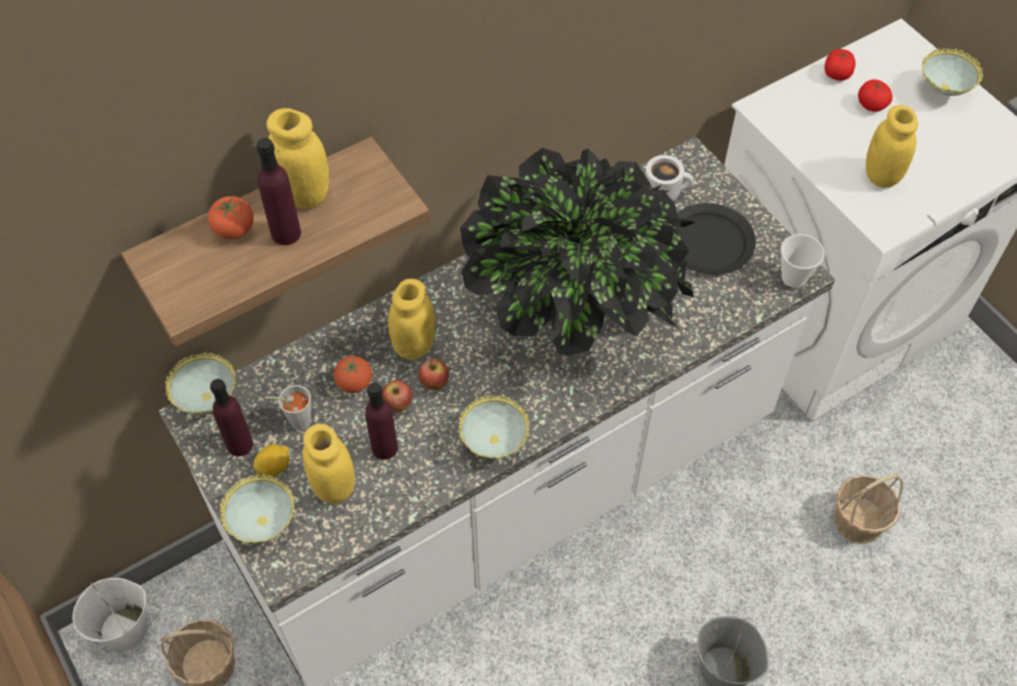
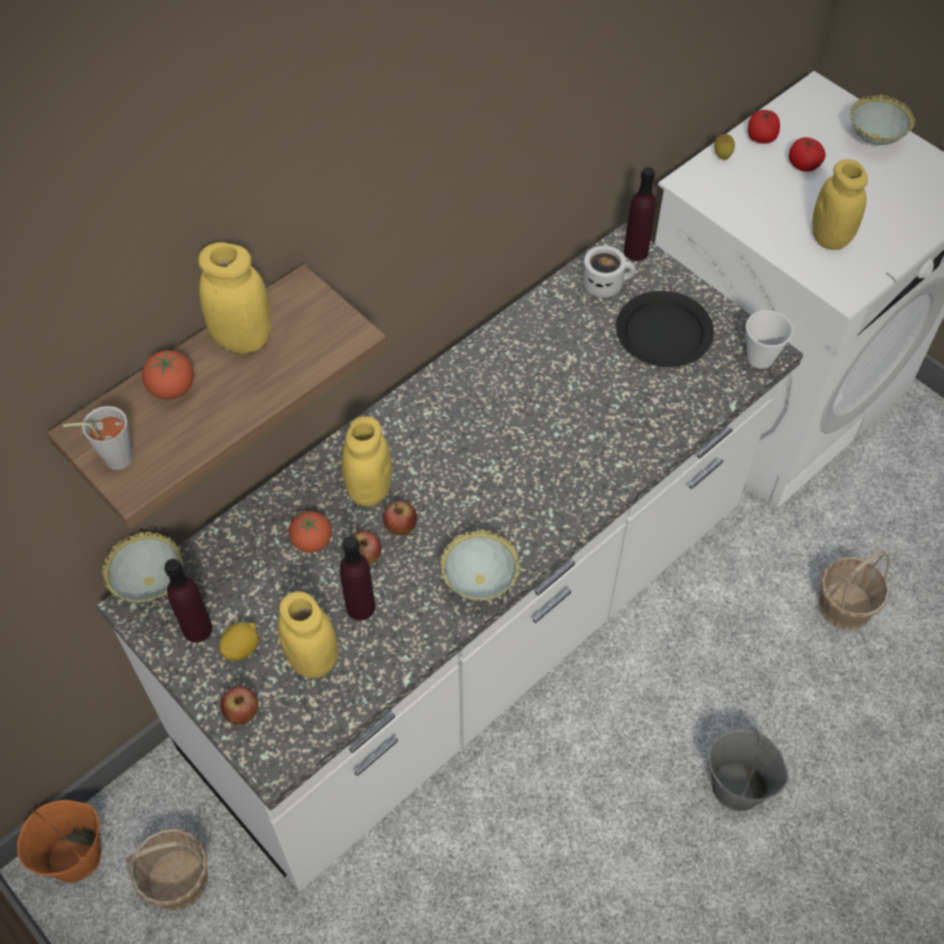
camera: 10 degrees left, 0 degrees up
white bucket [72,578,148,652] -> orange bucket [17,800,101,882]
bowl [220,474,294,543] -> apple [220,686,258,725]
purple bottle [256,138,301,245] -> purple bottle moved to [624,167,656,261]
grey cup [265,385,311,430] -> grey cup moved to [63,406,133,470]
potted plant [460,148,695,356] -> none
none -> lemon [714,134,735,160]

